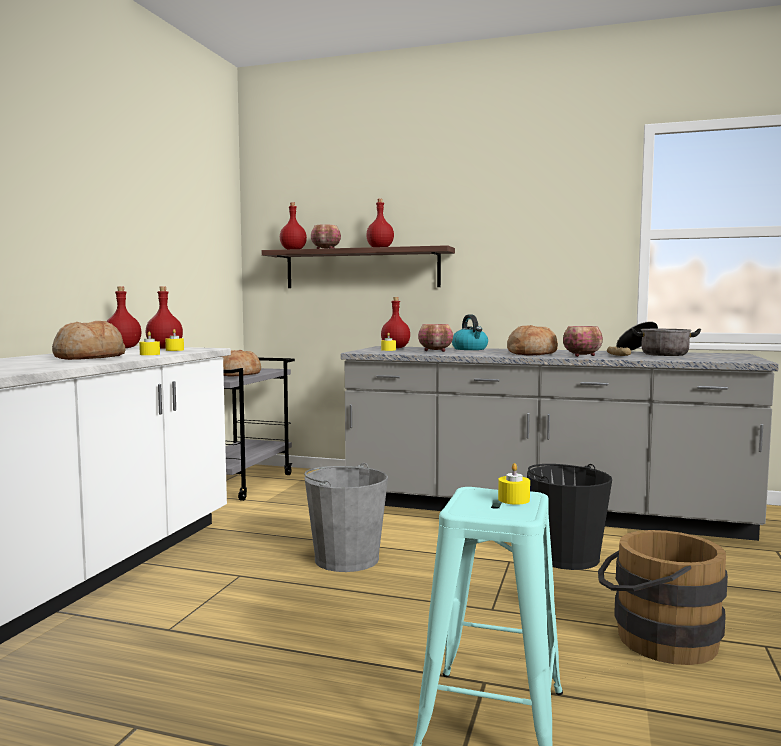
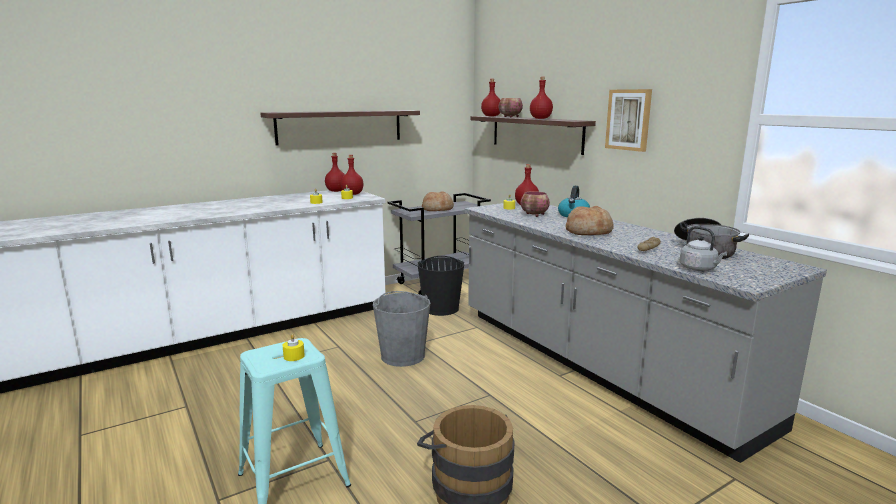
camera: 40 degrees right, 10 degrees up
bread [52,321,126,360] -> none
black bucket [527,464,612,570] -> black bucket moved to [418,256,464,316]
bowl [563,326,603,357] -> none
none -> shelf [260,110,420,145]
none -> picture [605,89,652,152]
none -> grey kettle [680,226,727,271]

